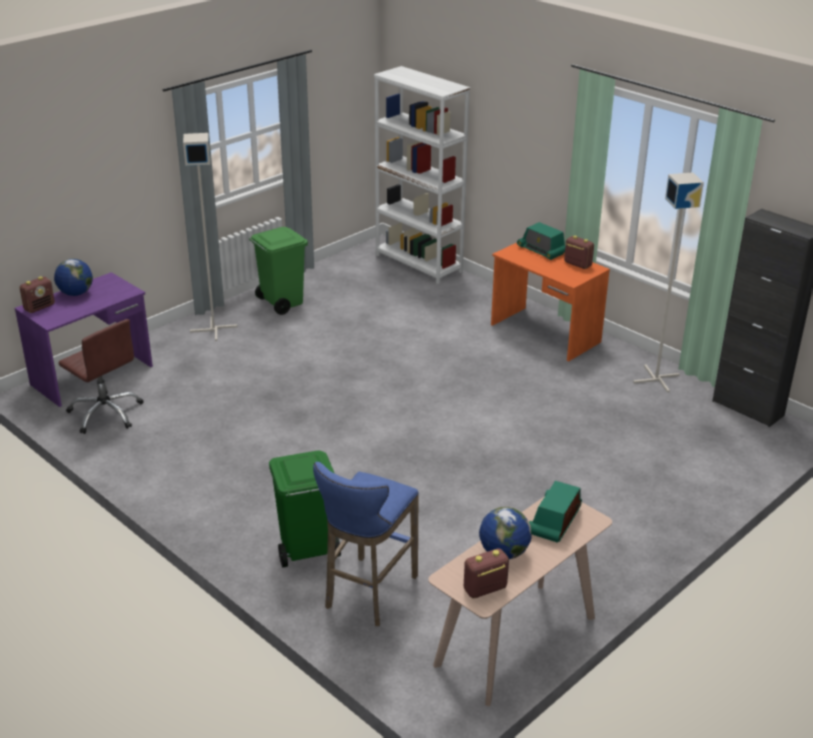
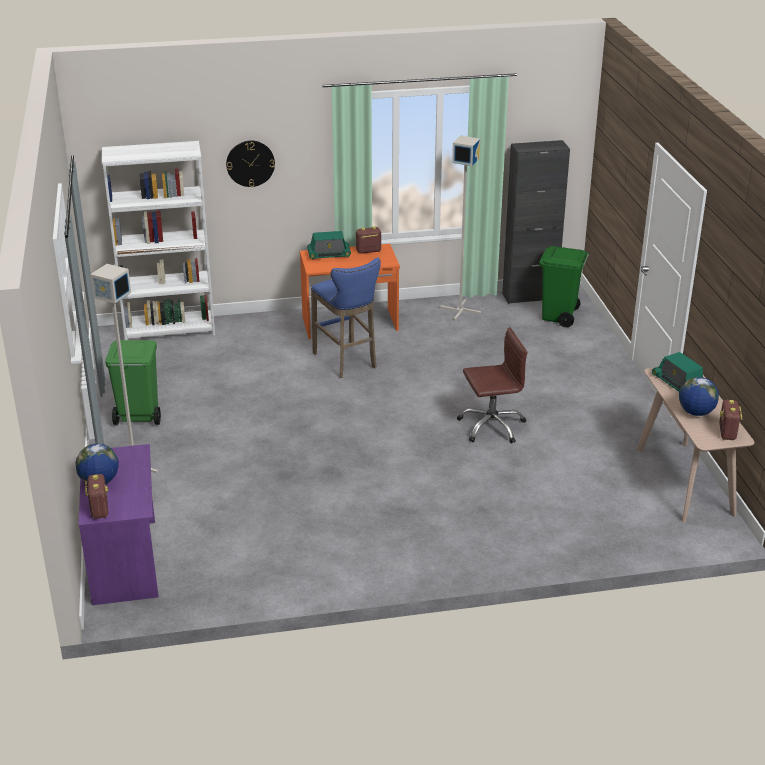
camera: 55 degrees left, 0 degrees up
brown office chair [59,319,144,434] -> brown office chair moved to [457,327,528,444]
green trash can [269,450,341,567] -> green trash can moved to [539,246,589,327]
blue stool [313,462,419,626] -> blue stool moved to [311,258,381,378]
none -> wall clock [226,141,275,187]

